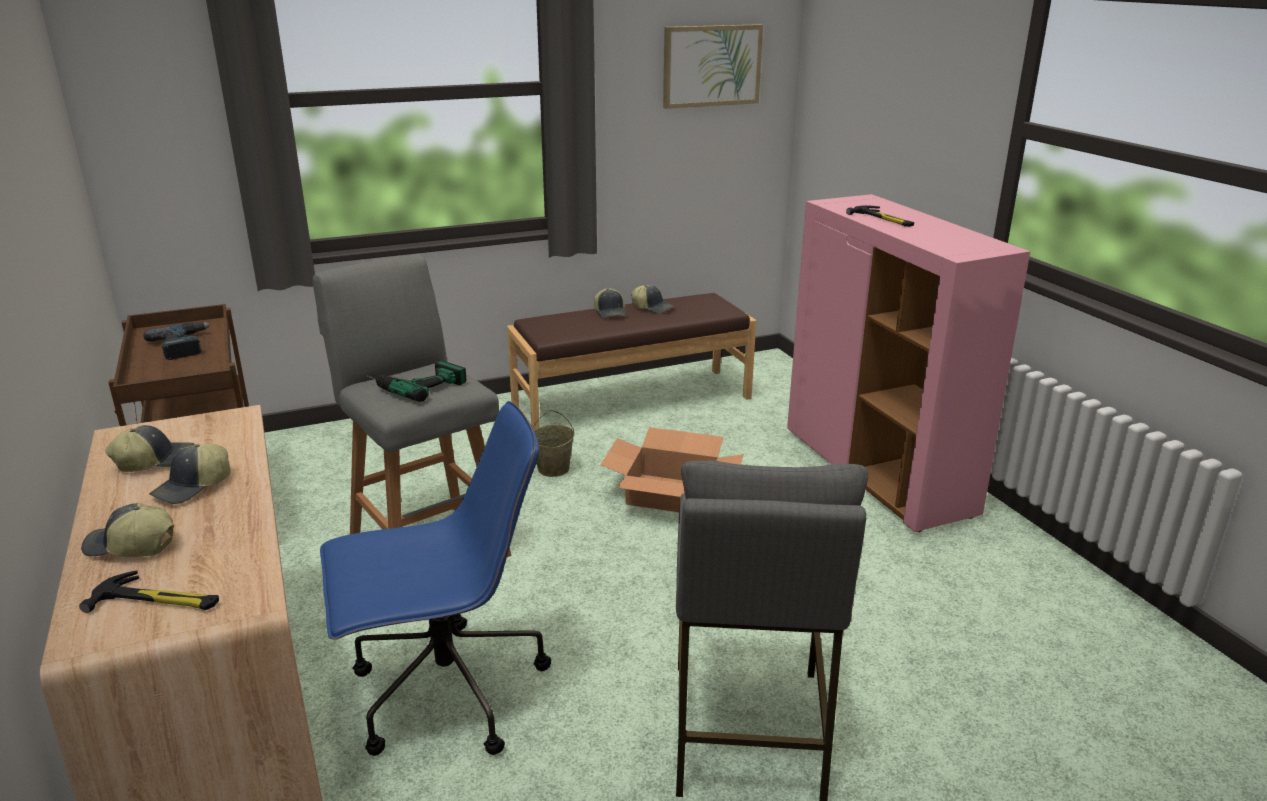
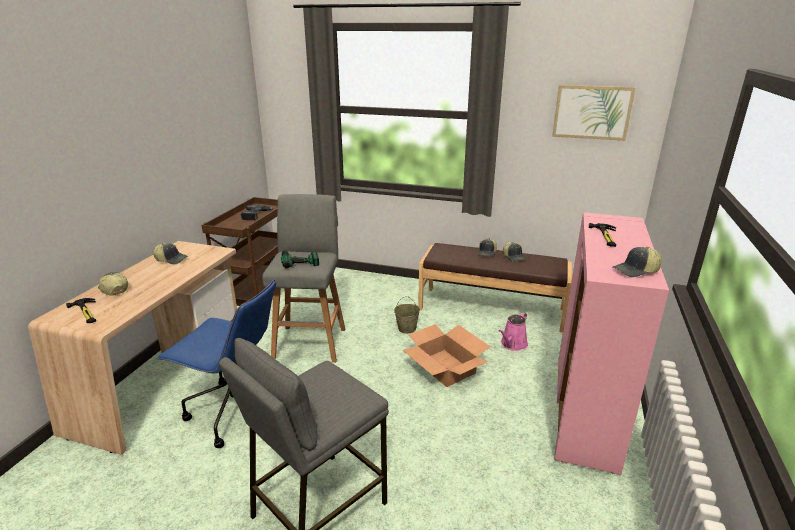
camera: 40 degrees right, 0 degrees up
cap [149,444,230,504] -> cap moved to [613,247,661,277]
none -> pink watering can [499,312,528,351]

